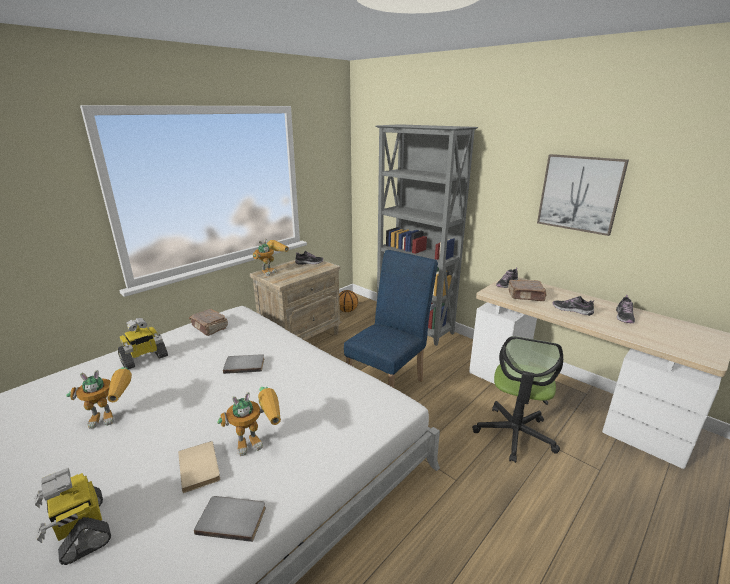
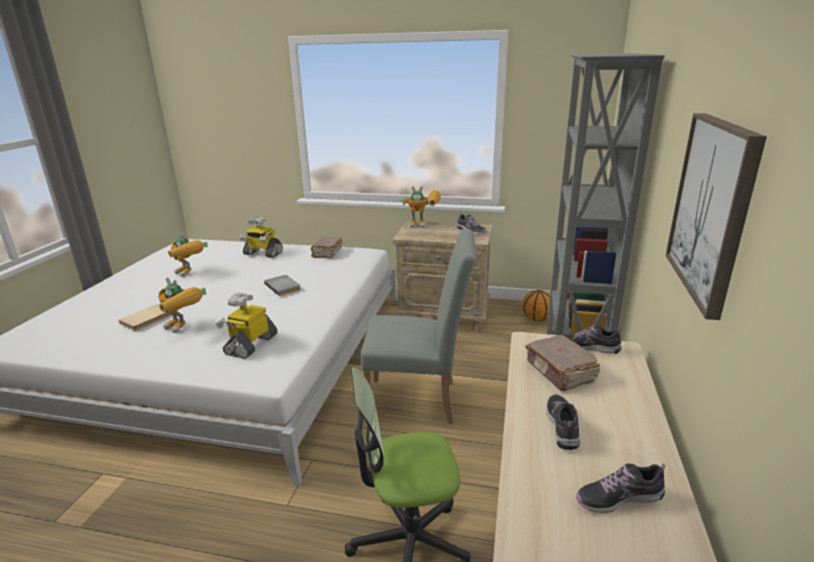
camera: 60 degrees right, 0 degrees up
toy robot [35,468,111,565] -> toy robot moved to [216,293,278,359]
grey book [194,496,266,542] -> none
blue chair [344,250,438,388] -> grey chair [361,229,477,423]

